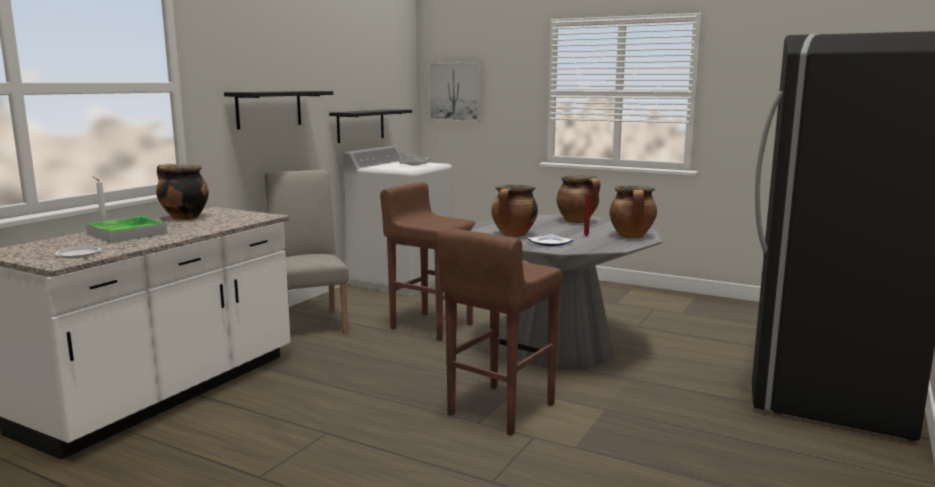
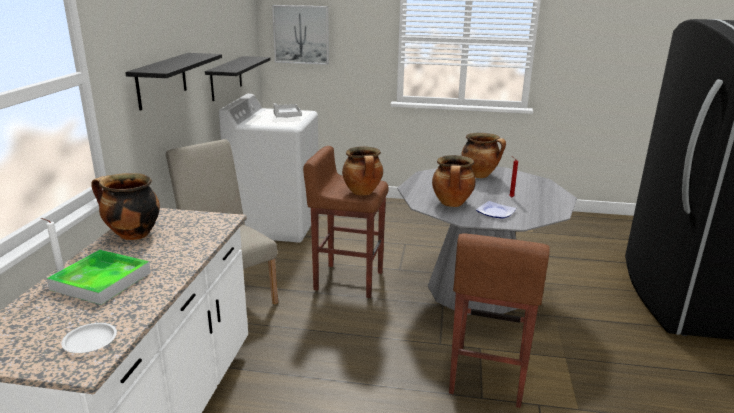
camera: 20 degrees left, 10 degrees up
cooking pot [609,186,657,238] -> cooking pot moved to [342,146,383,196]

